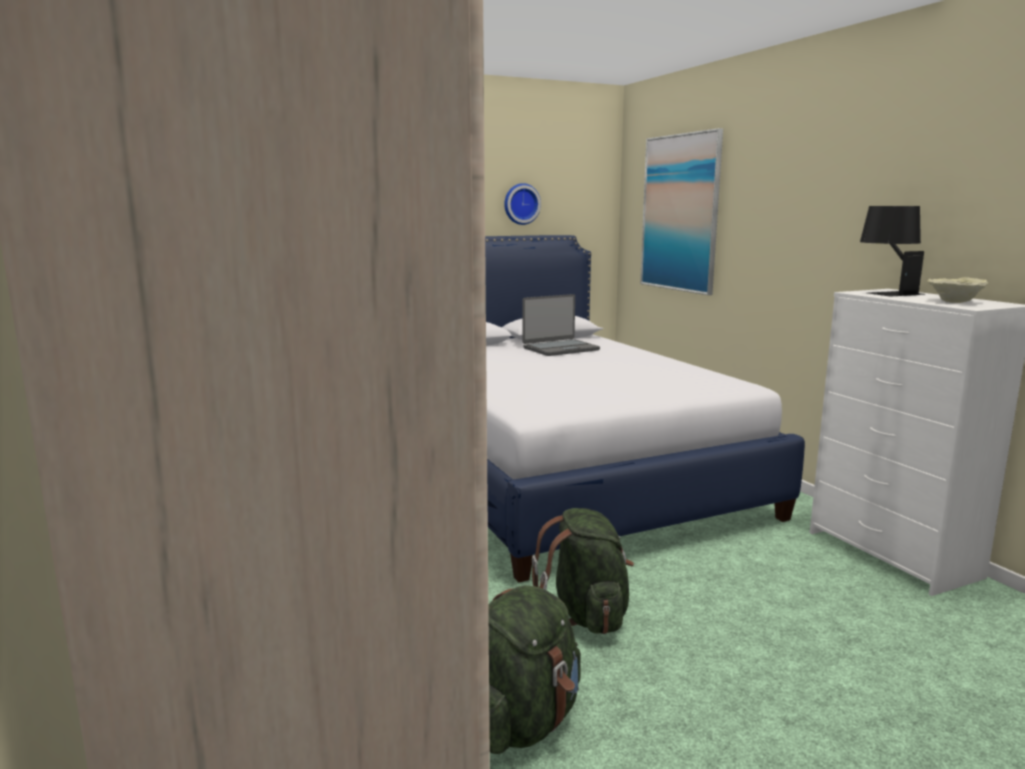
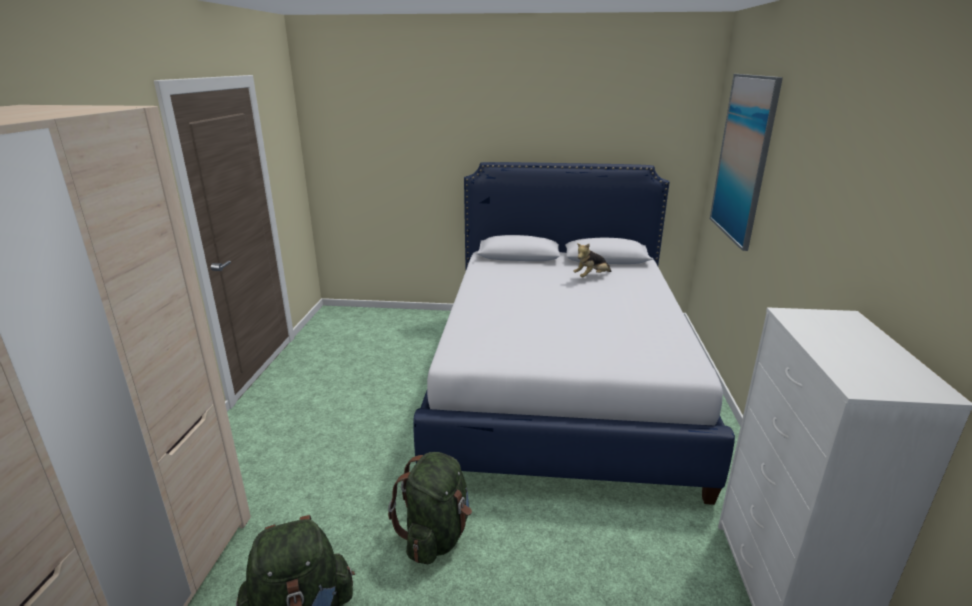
camera: 30 degrees right, 10 degrees up
wall clock [504,183,541,225] -> none
laptop [522,294,600,356] -> plush toy [573,243,611,277]
black table lamp [860,206,926,296] -> none
beige bowl [928,277,988,303] -> none

